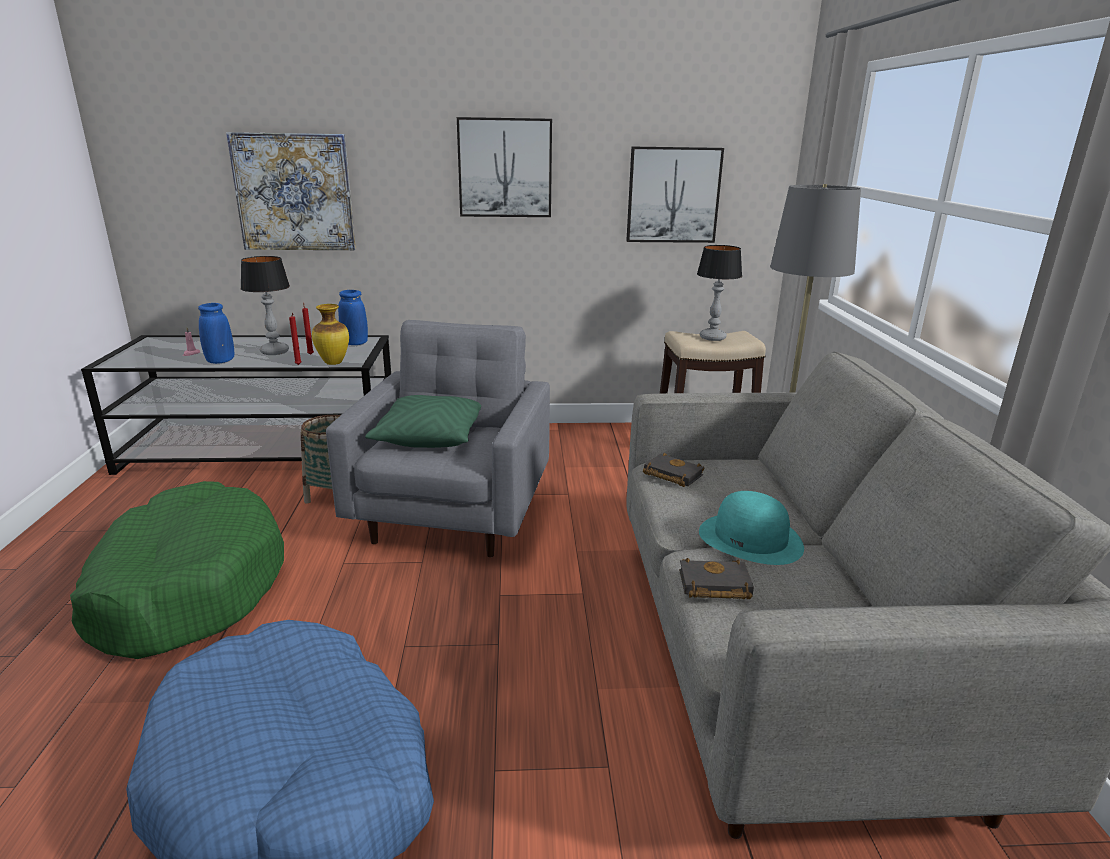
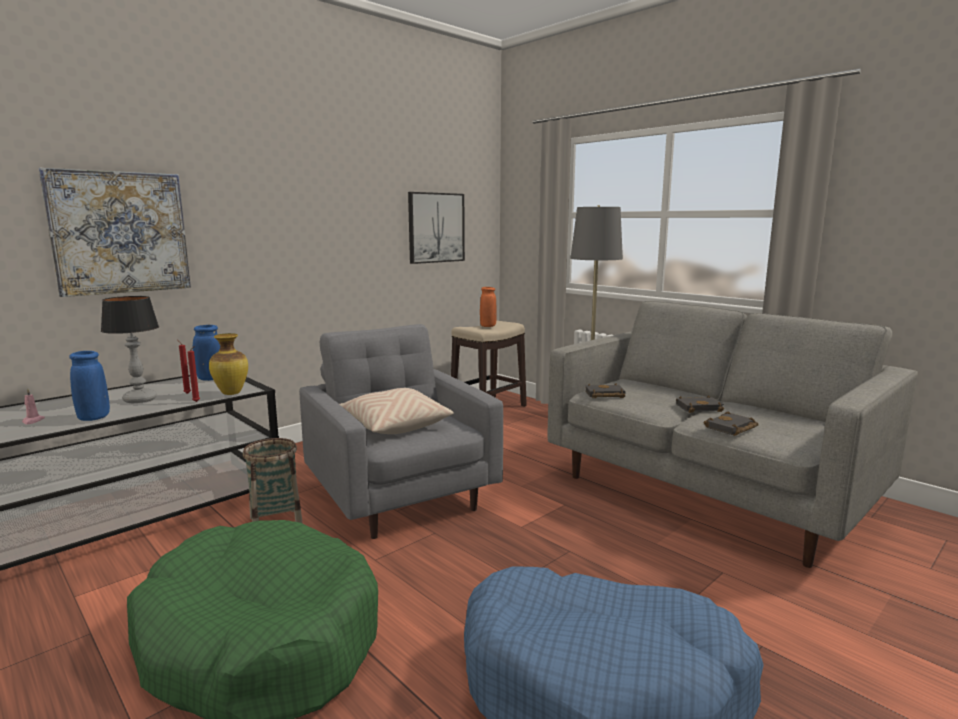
camera: 40 degrees left, 10 degrees down
green pillow [365,395,481,448] -> beige pillow [340,388,454,434]
picture [457,117,552,217] -> none
table lamp [697,245,742,341] -> orange vase [480,287,497,327]
turquoise hat [699,491,804,565] -> black book [676,395,724,413]

